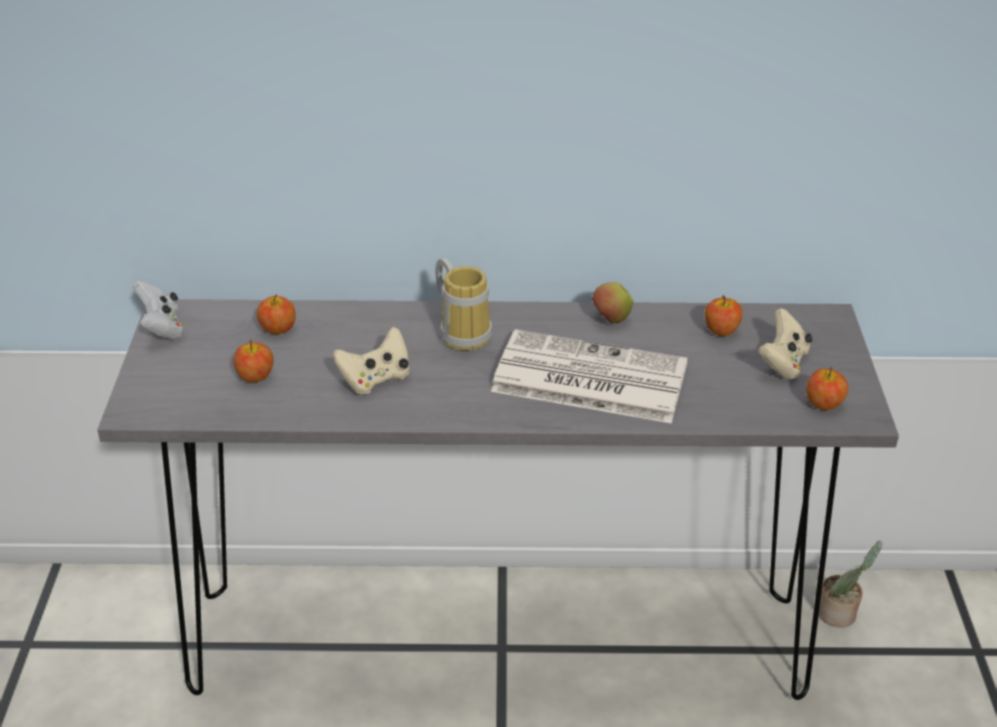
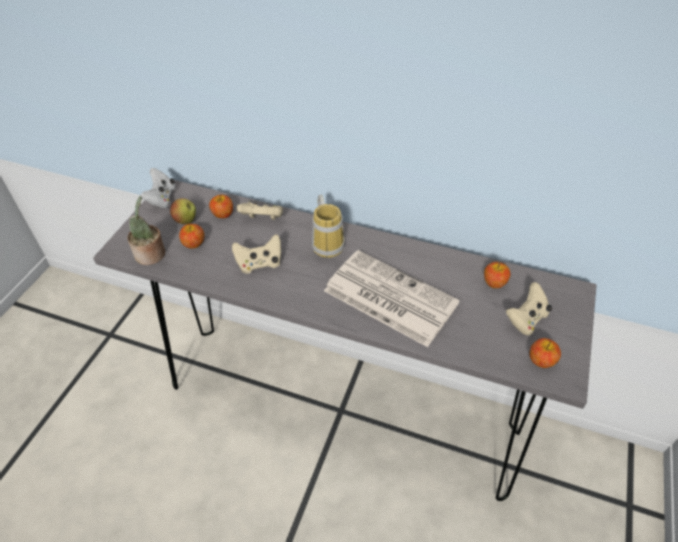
camera: 20 degrees right, 10 degrees up
apple [592,282,633,323] -> apple moved to [170,198,196,224]
potted plant [819,541,882,627] -> potted plant moved to [128,196,165,265]
none -> beige game controller [237,200,283,220]

